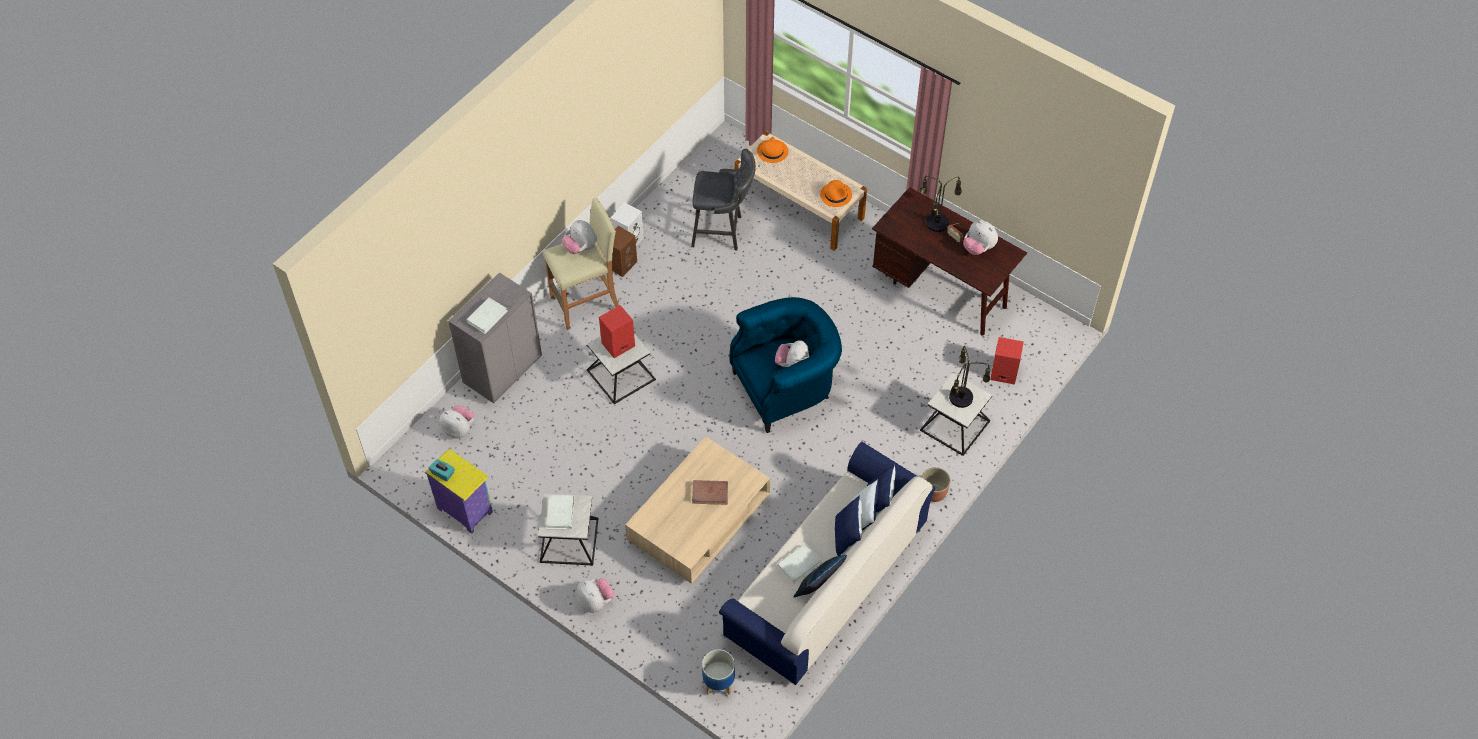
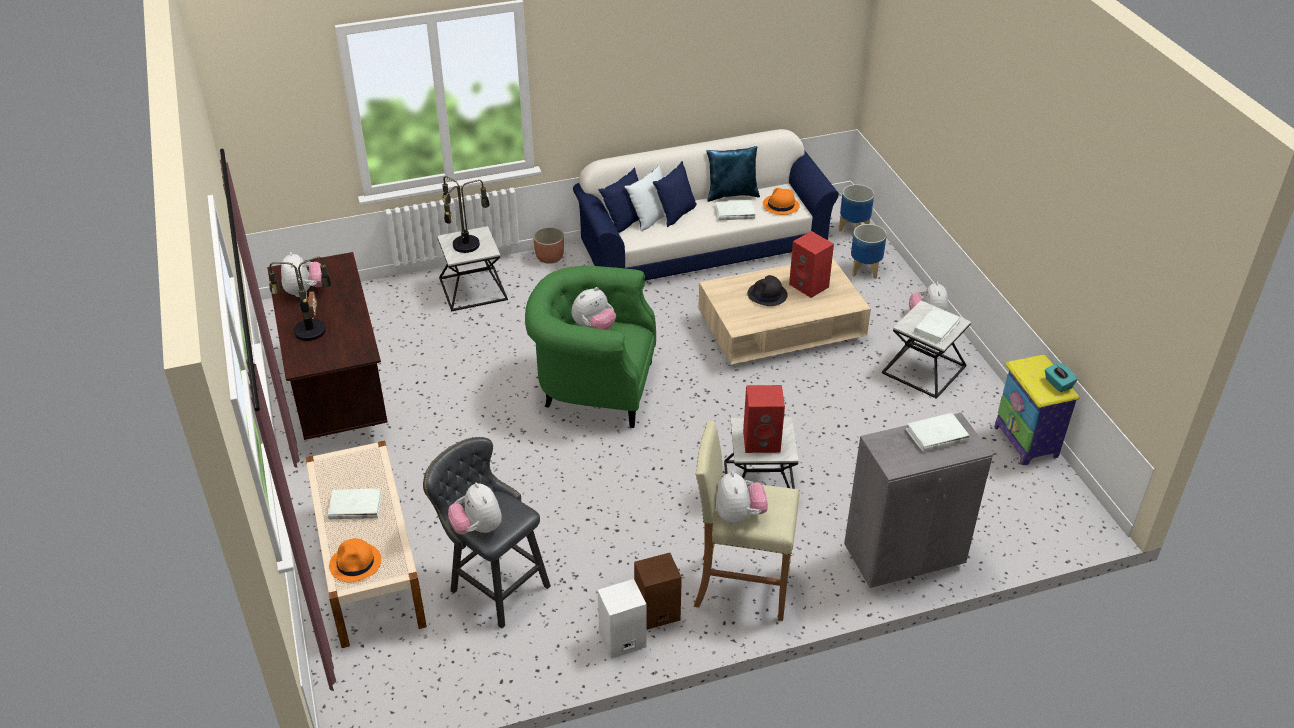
camera: 145 degrees left, 15 degrees down
plush toy [440,405,474,439] -> plush toy moved to [448,482,502,535]
brown book [692,480,728,505] -> black hat [747,275,788,306]
blue armchair [730,297,842,433] -> green armchair [525,266,656,428]
orange hat [820,180,852,207] -> orange hat moved to [763,188,800,215]
red speaker [990,337,1024,385] -> red speaker moved to [789,231,834,298]
none -> white book [328,488,382,519]
none -> planter [851,224,887,279]

